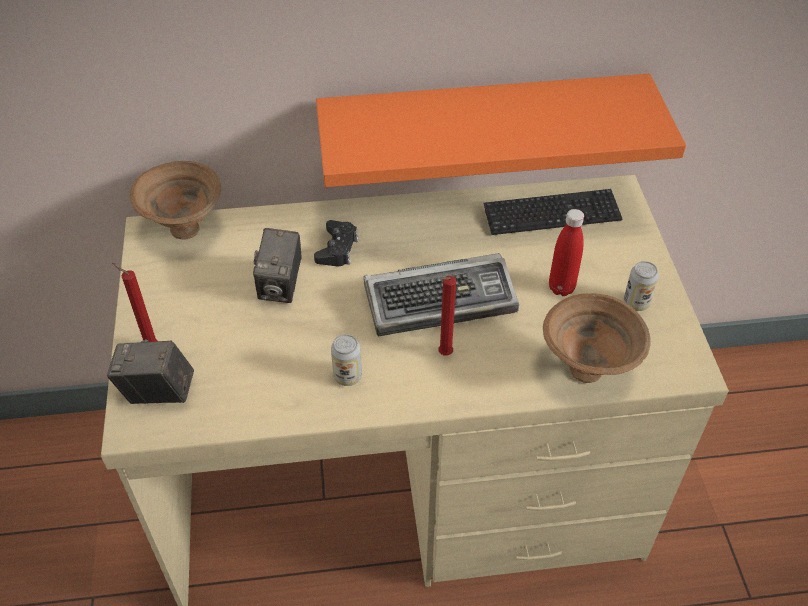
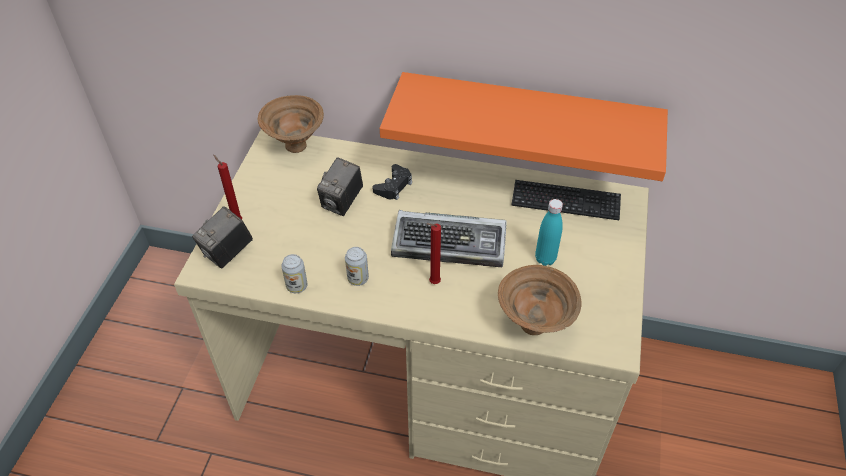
camera: 20 degrees right, 0 degrees up
camera [107,339,194,404] -> camera turned 75 degrees counterclockwise [192,207,253,268]
red bottle [549,209,584,296] -> turquoise bottle [535,199,563,266]
can [624,261,659,311] -> can moved to [281,254,308,293]

